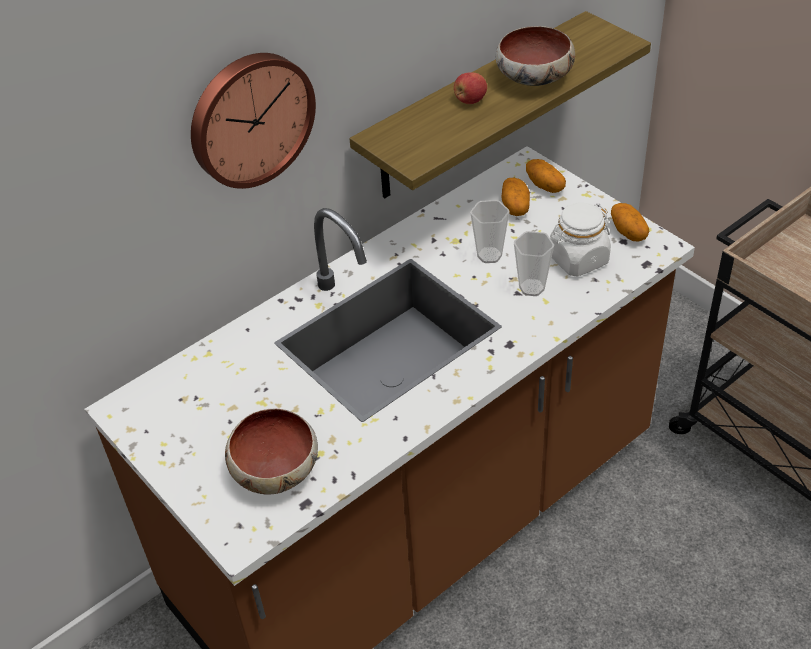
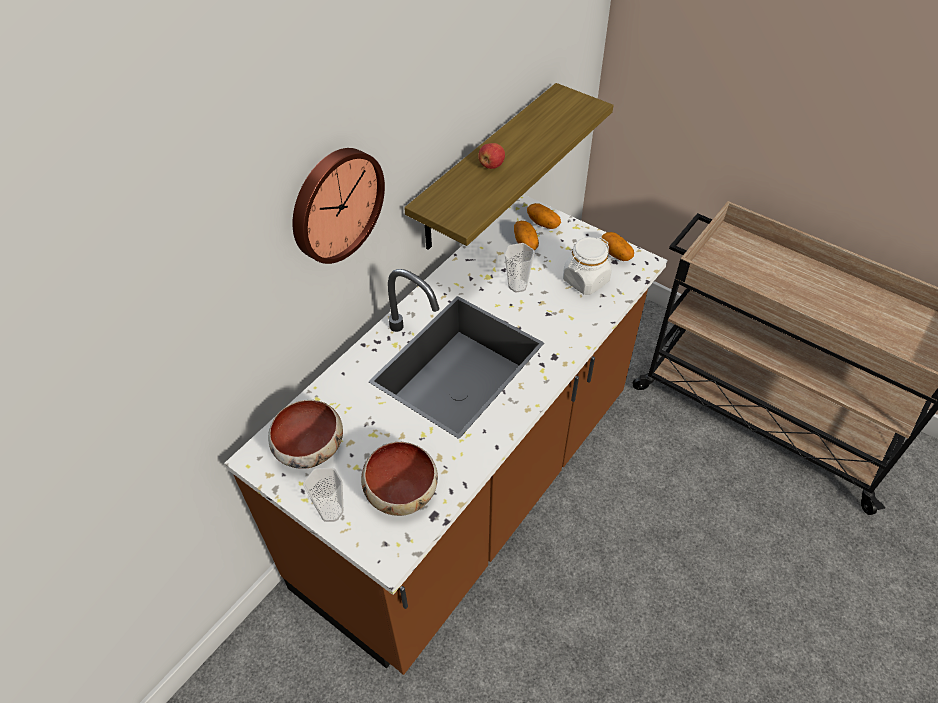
camera: 15 degrees left, 5 degrees up
bowl [496,26,575,86] -> bowl moved to [268,400,343,469]
cup [514,231,554,296] -> cup moved to [303,468,343,522]

